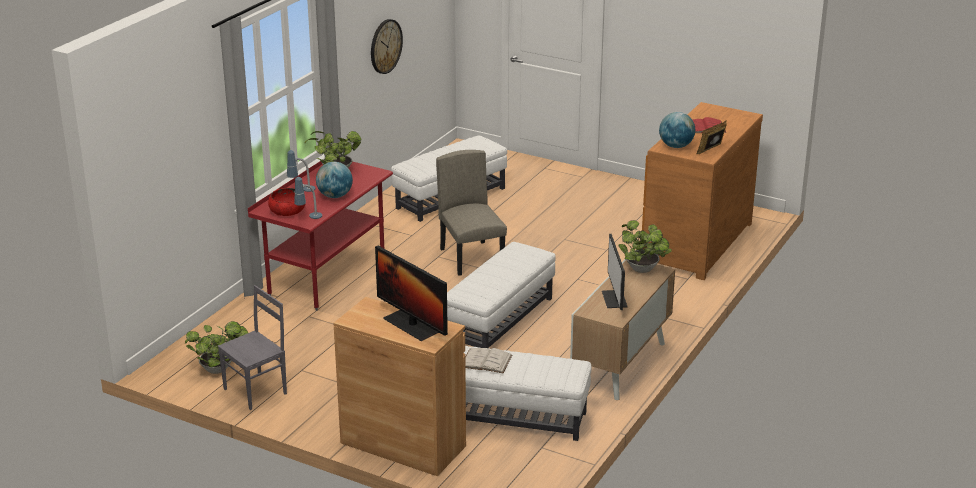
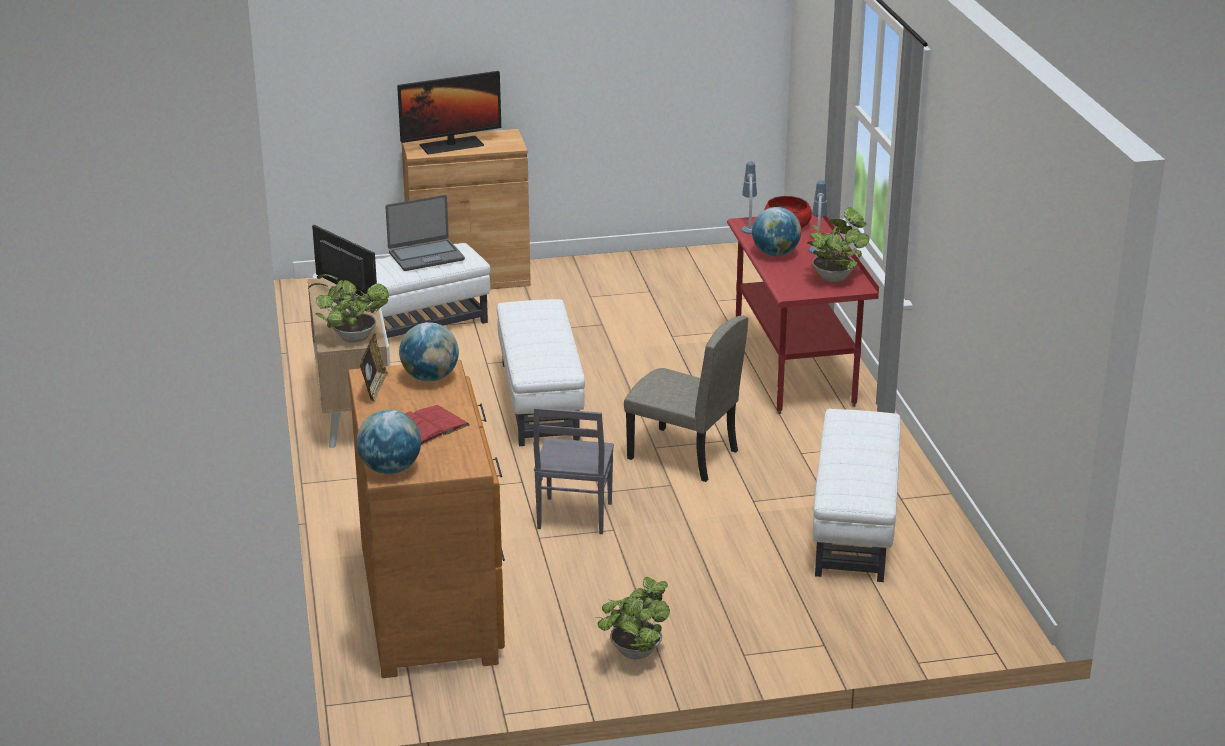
camera: 140 degrees right, 0 degrees up
potted plant [185,321,248,374] -> potted plant moved to [595,577,670,659]
grey chair [218,285,287,410] -> grey chair moved to [533,408,614,534]
wall clock [371,19,403,74] -> none
monitor [375,246,448,341] -> monitor turned 150 degrees clockwise [397,71,501,155]
white book [465,348,512,373] -> laptop [386,195,465,271]
none -> globe [356,410,421,474]

